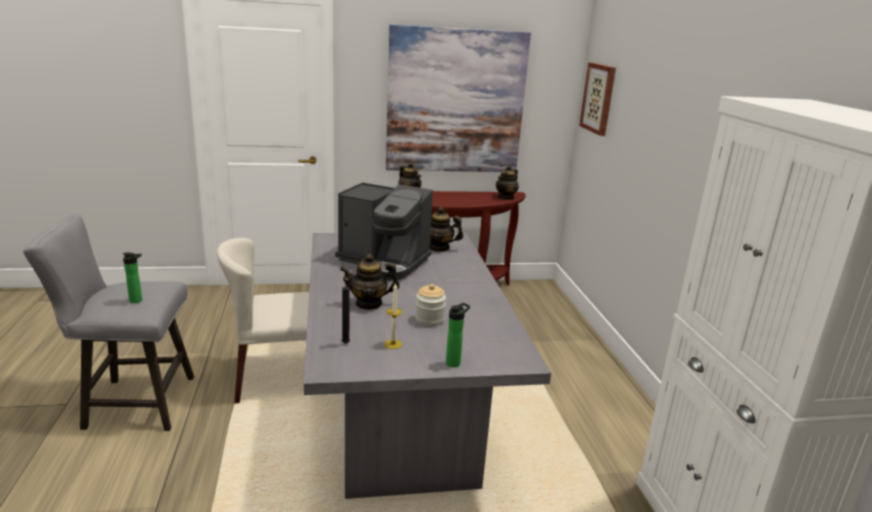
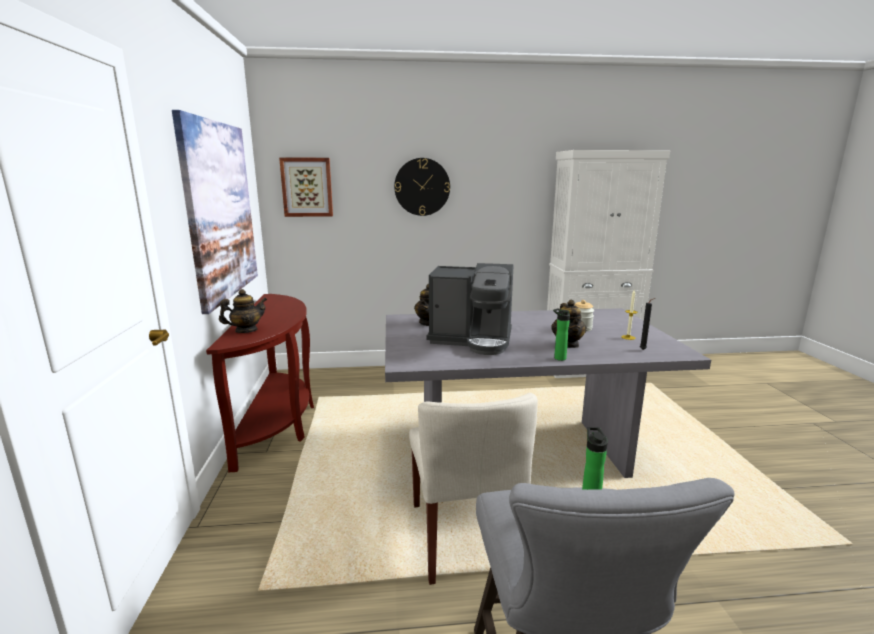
camera: 85 degrees left, 5 degrees down
coffee machine [335,182,433,281] -> coffee machine turned 75 degrees clockwise [427,263,514,355]
bottle [446,303,470,367] -> bottle moved to [553,308,570,361]
teapot [496,165,519,200] -> none
none -> wall clock [394,158,450,216]

